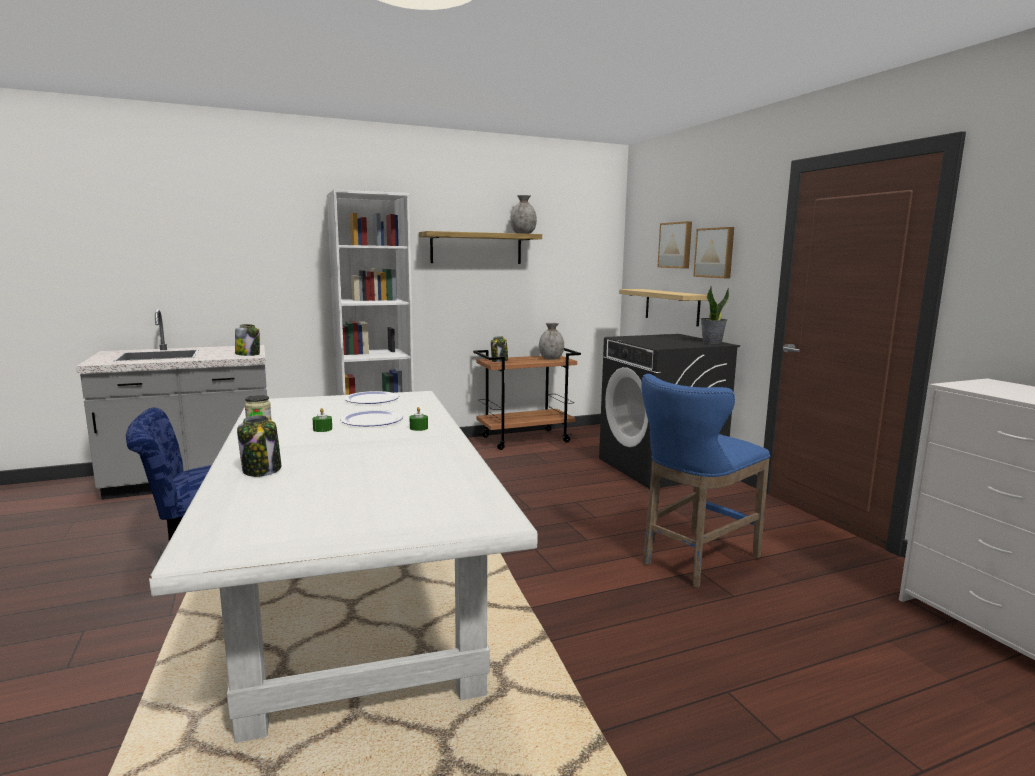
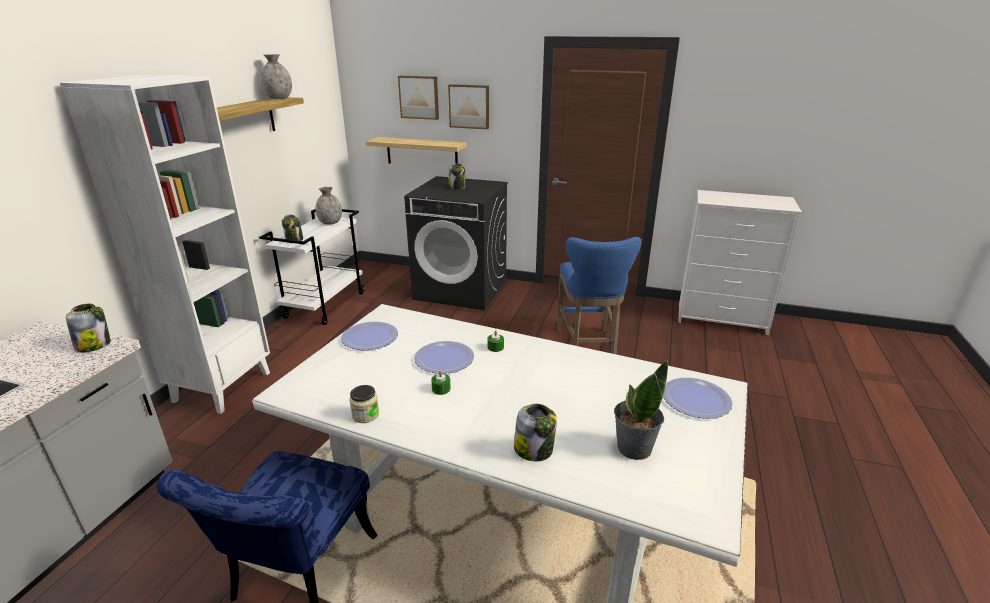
camera: 50 degrees left, 15 degrees up
brown cart [473,348,581,450] -> white cart [259,209,364,325]
potted plant [701,286,729,344] -> potted plant moved to [614,359,668,460]
none -> jar [448,163,465,189]
none -> plate [663,378,733,419]

